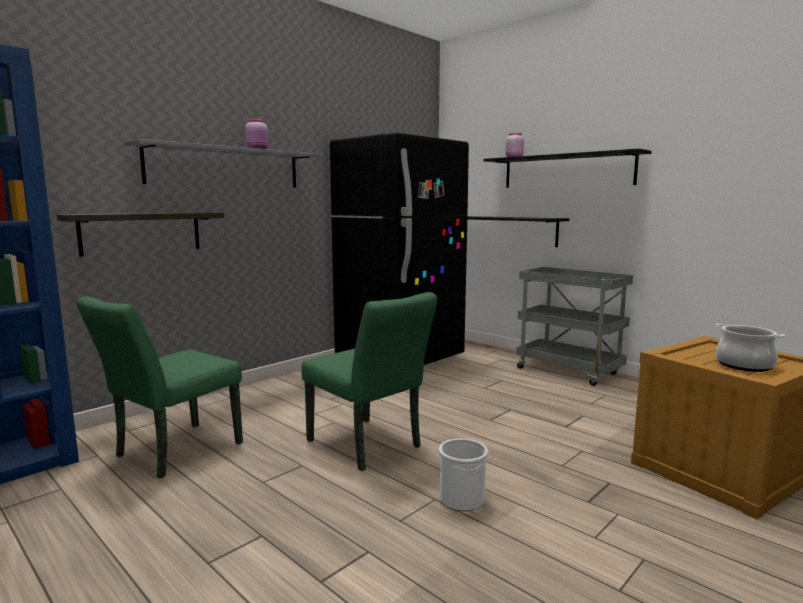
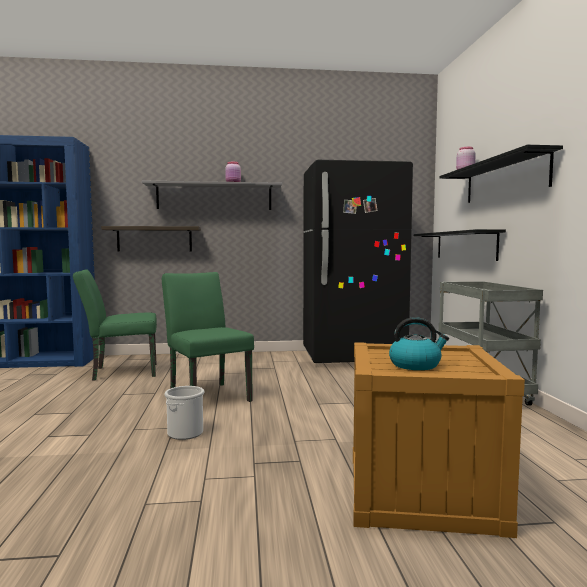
camera: 40 degrees right, 5 degrees down
green chair [302,292,437,471] -> green chair turned 150 degrees clockwise [162,272,254,402]
cooking pot [716,324,785,372] -> kettle [389,317,449,370]

